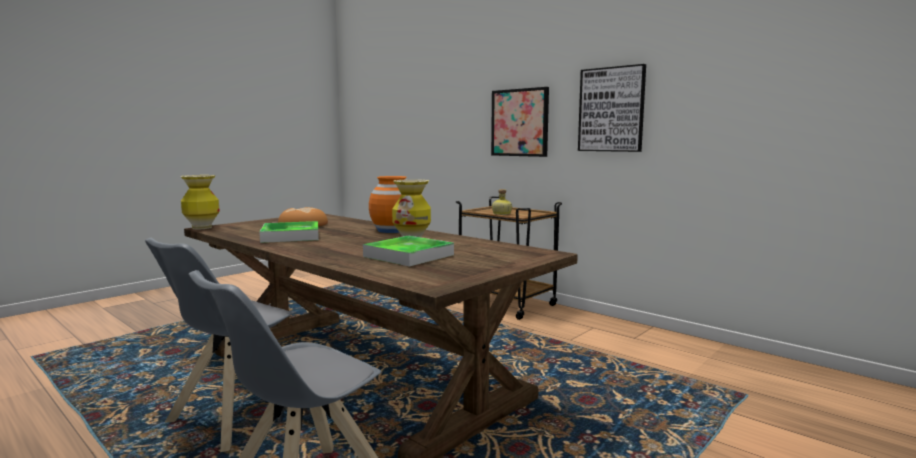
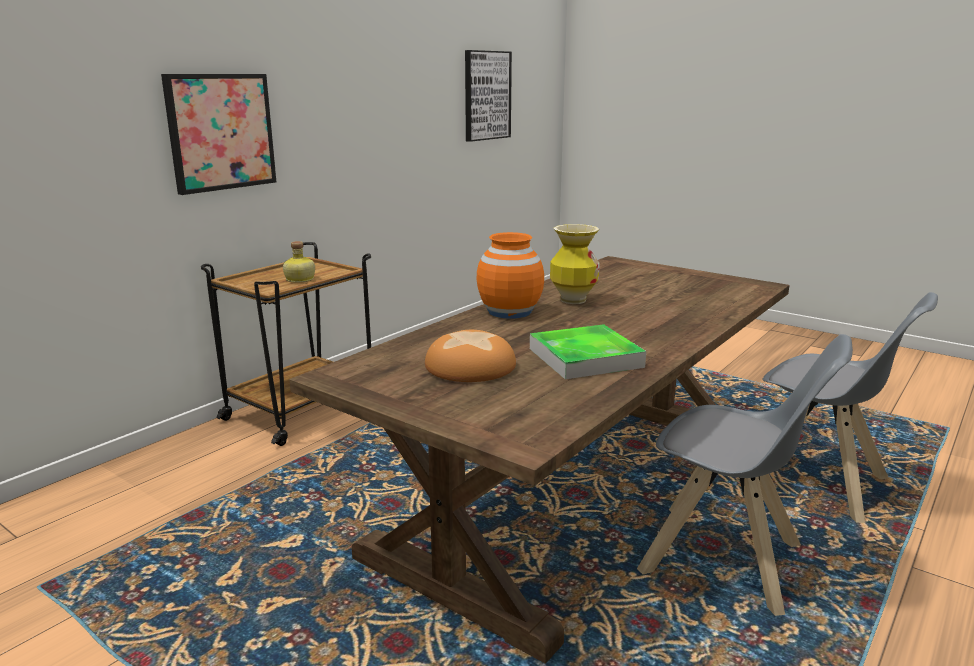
camera: 95 degrees left, 10 degrees up
vase [180,175,220,229] -> none
tray [363,236,454,267] -> none
picture [578,64,646,152] -> picture moved to [465,50,512,142]

